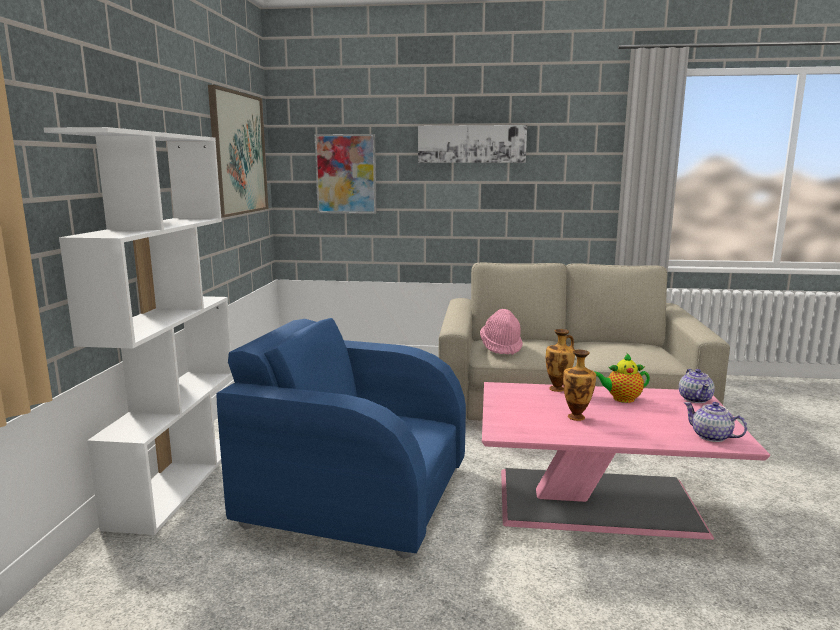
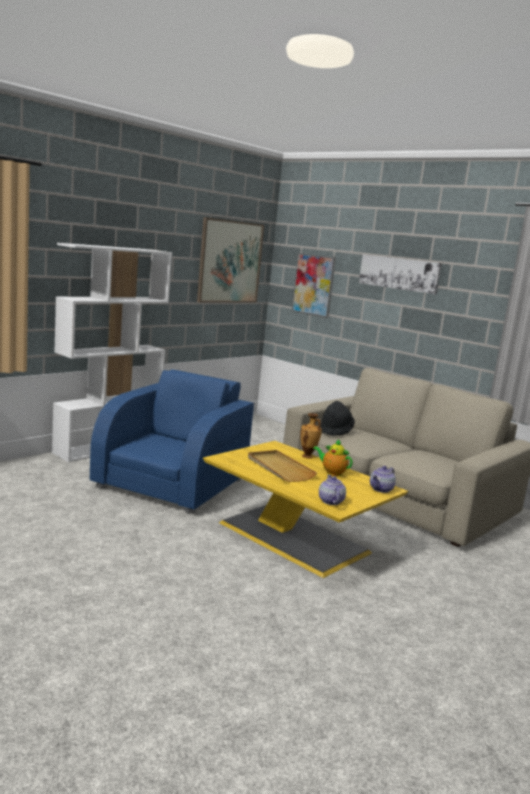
camera: 35 degrees right, 0 degrees up
blue armchair [217,318,466,559] -> blue armchair turned 60 degrees clockwise [90,369,254,514]
pink hat [480,309,523,355] -> black hat [320,401,355,436]
pink coffee table [482,382,770,540] -> yellow coffee table [203,441,408,578]
vase [563,350,596,421] -> beige tray [248,450,317,482]

